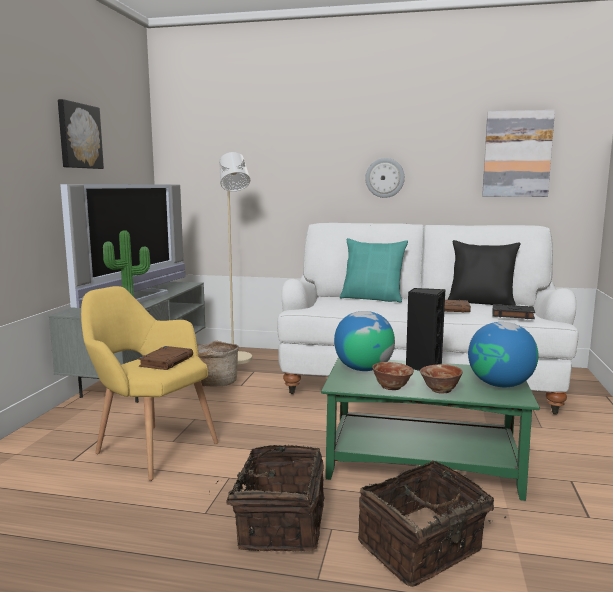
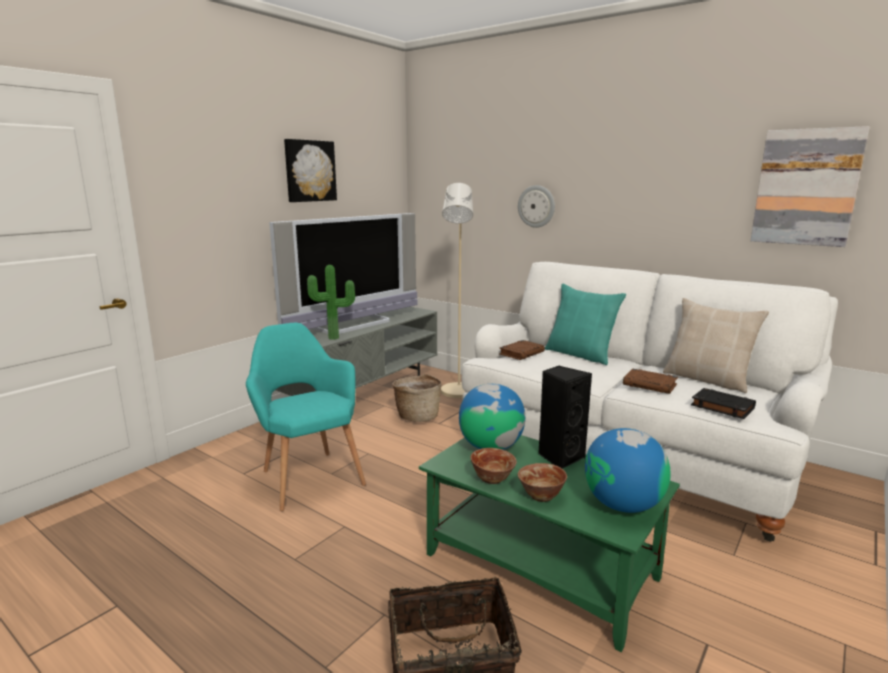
camera: 25 degrees right, 5 degrees up
yellow armchair [81,286,218,481] -> turquoise armchair [246,323,366,511]
brown book [138,346,193,370] -> brown book moved to [499,340,545,360]
basket [209,445,324,552] -> none
wall clock [365,158,405,198] -> wall clock moved to [518,185,555,228]
black pillow [448,240,520,306] -> beige pillow [663,298,769,393]

